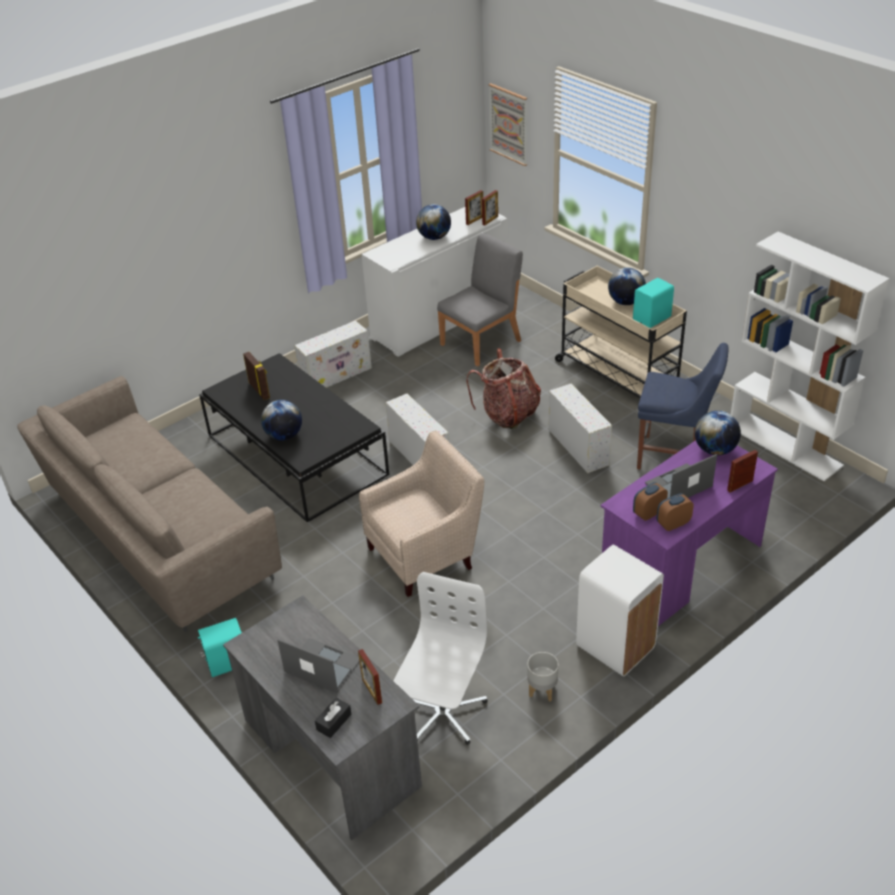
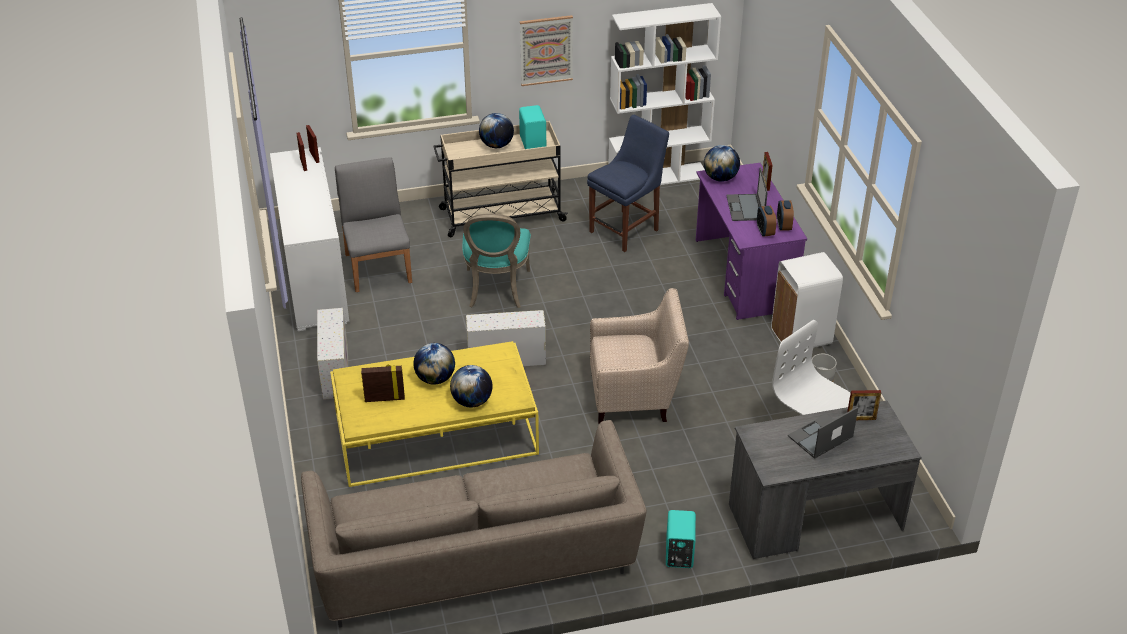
camera: 65 degrees left, 0 degrees up
black coffee table [199,353,390,523] -> yellow coffee table [330,341,539,487]
black tissue box [315,698,351,738] -> none
beige armchair [359,431,484,597] -> beige armchair turned 90 degrees clockwise [590,288,689,424]
globe [416,204,451,240] -> globe moved to [413,343,455,384]
backpack [467,348,541,429] -> turquoise chair [462,213,531,308]
picture [488,83,527,166] -> picture moved to [520,15,573,86]
white storage box [549,384,612,473] -> none

